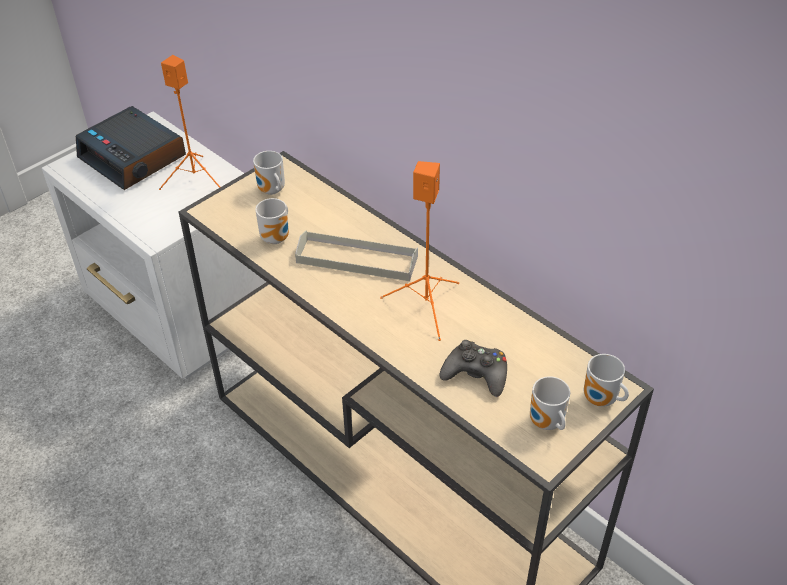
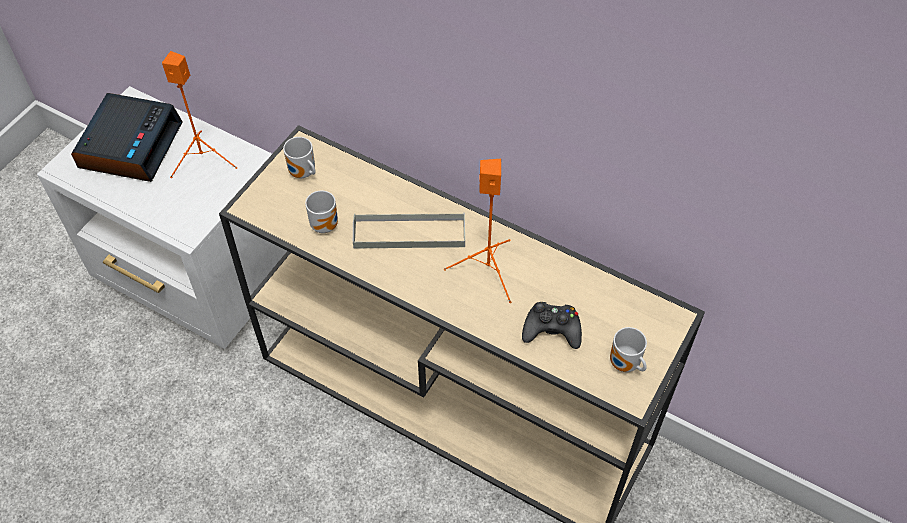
camera: 15 degrees left, 10 degrees up
alarm clock [76,106,186,190] -> alarm clock turned 105 degrees counterclockwise [71,93,183,182]
mug [584,354,629,407] -> none

